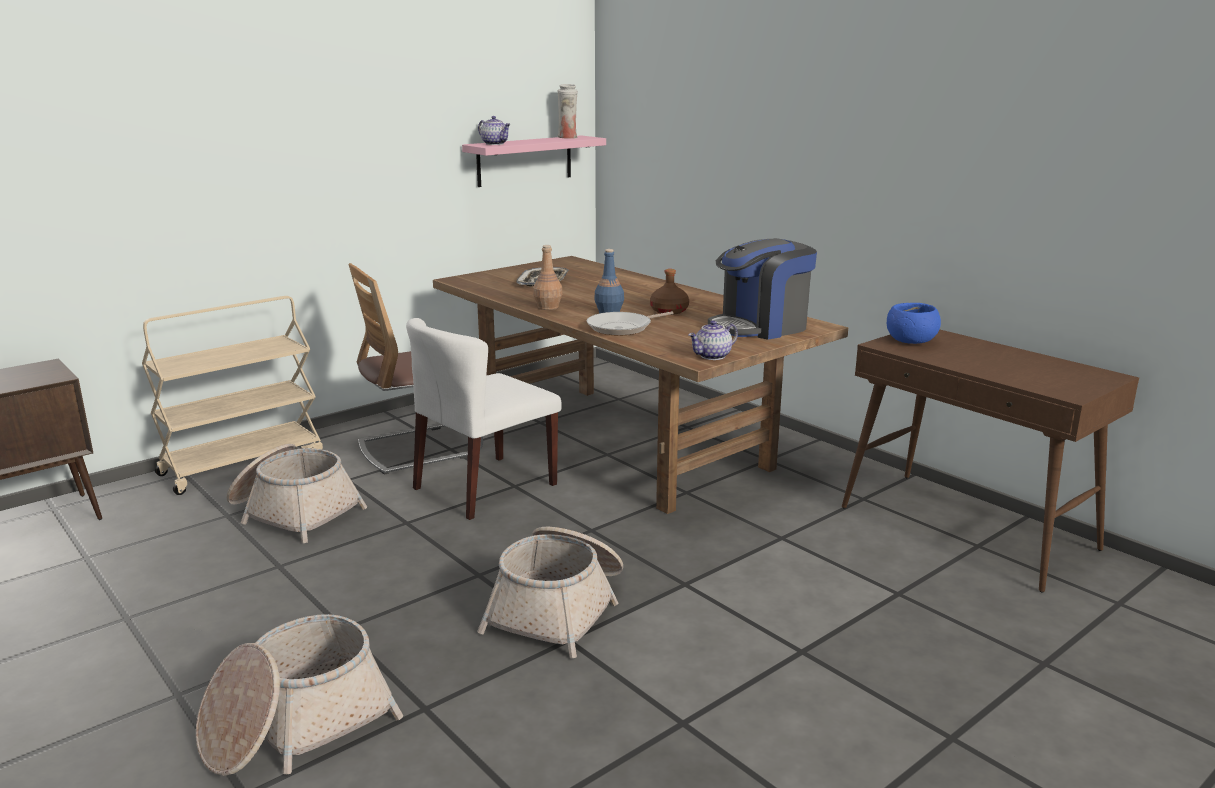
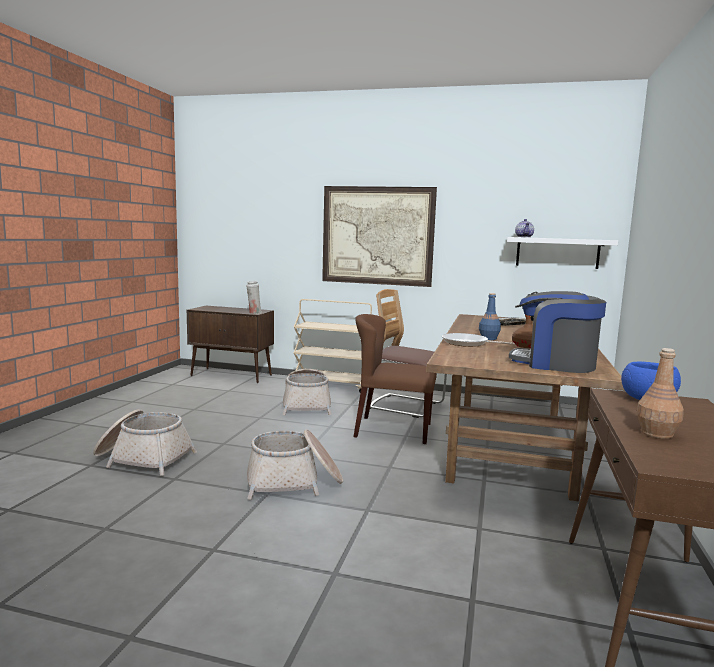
camera: 55 degrees right, 10 degrees down
white chair [406,318,562,520] -> brown chair [354,314,437,444]
pink shelf [462,135,606,187] -> white shelf [507,237,618,269]
brown bottle [533,245,563,310] -> brown bottle moved to [637,348,684,439]
white vase [557,84,578,139] -> white vase moved to [246,281,262,314]
teapot [688,320,738,360] -> none
none -> picture [322,186,437,287]

